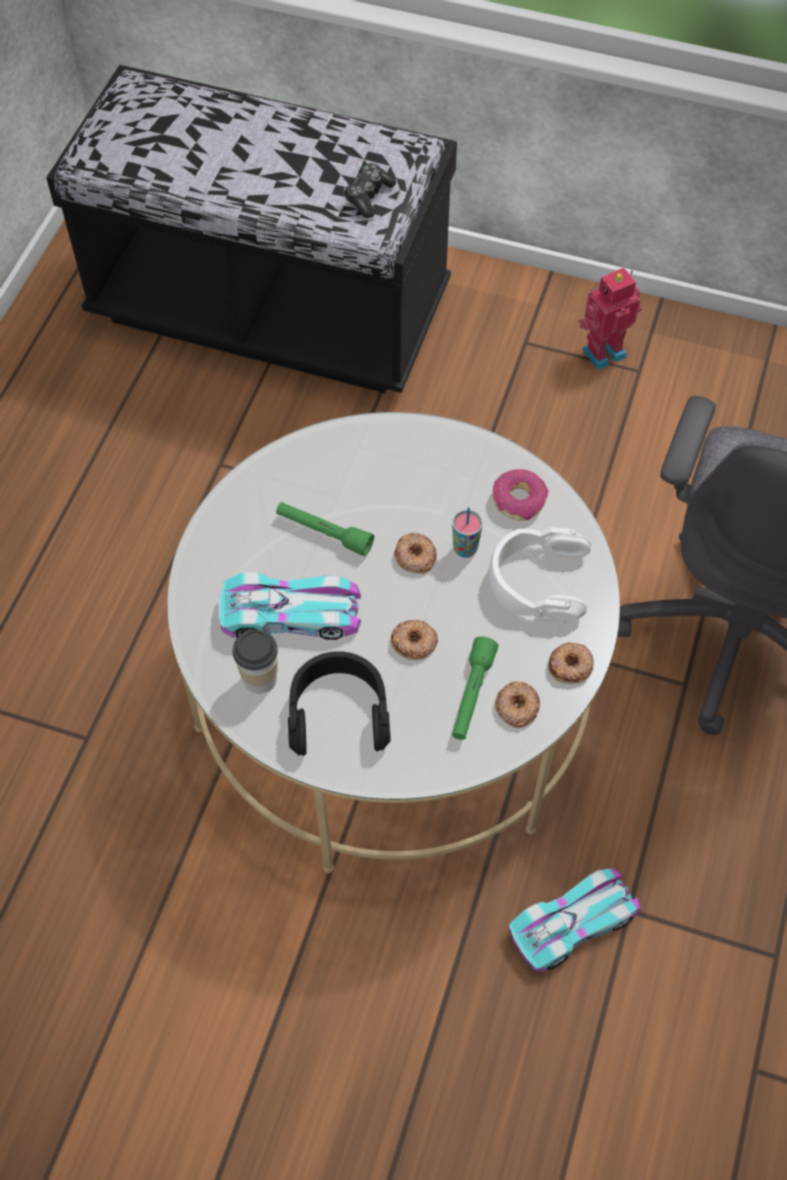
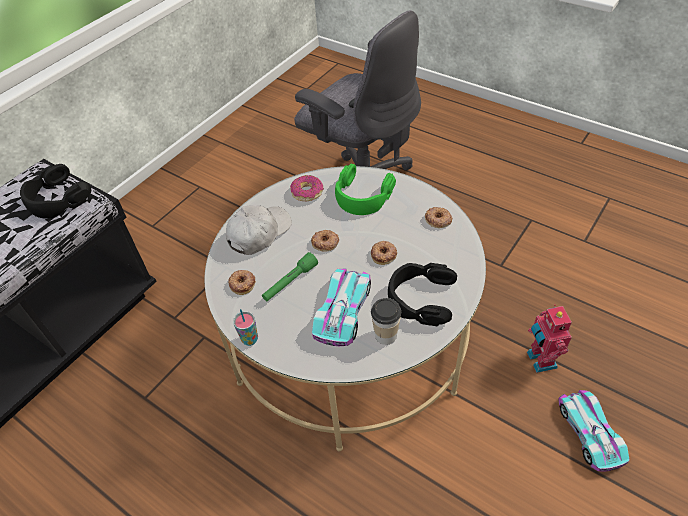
camera: 70 degrees left, 10 degrees down
game controller [344,163,396,218] -> black headphones [20,164,91,218]
cup [452,507,483,558] -> cup moved to [233,309,258,346]
green flashlight [452,636,498,740] -> none
white headphones [489,527,591,624] -> green headphones [335,164,396,215]
toy car [508,868,641,972] -> toy car moved to [558,390,629,472]
donut [548,642,594,684] -> donut moved to [228,270,256,295]
toy robot [578,268,642,370] -> toy robot moved to [527,304,572,373]
none -> white cap [226,205,292,255]

